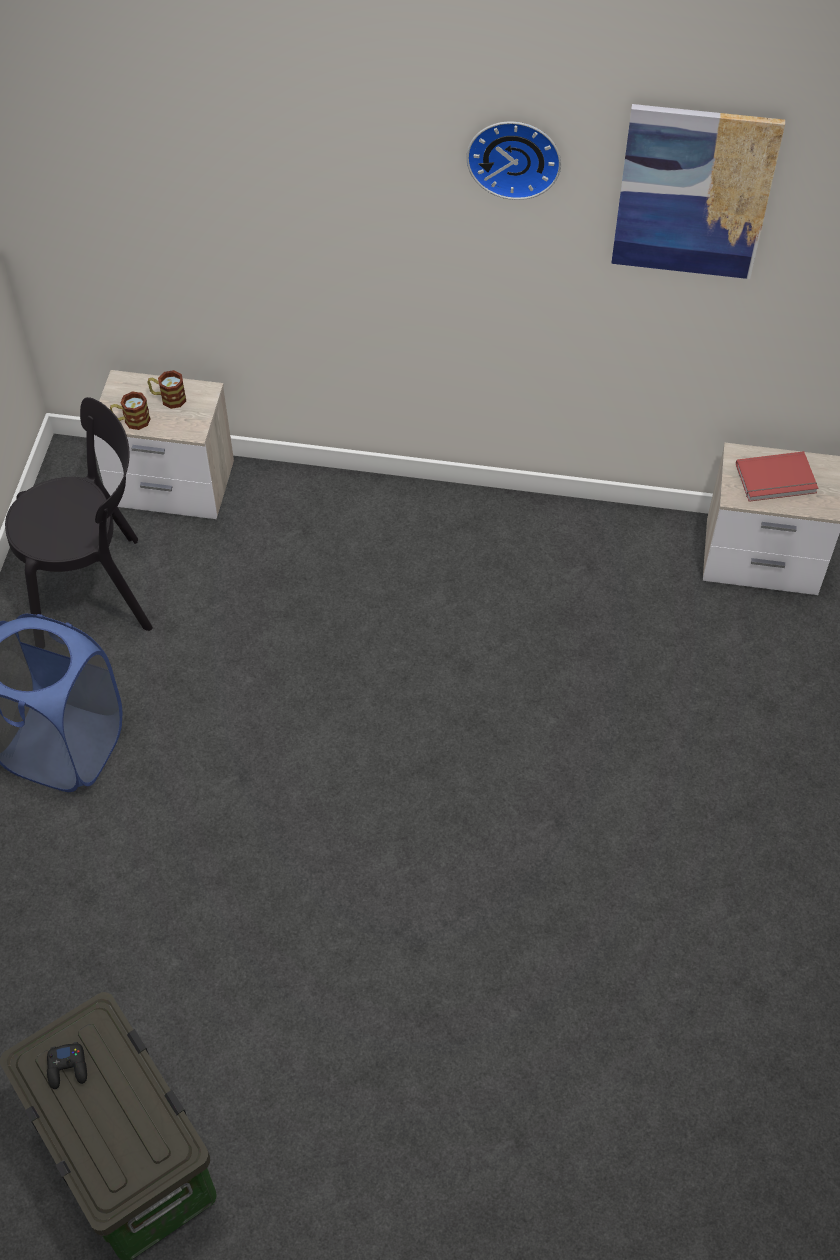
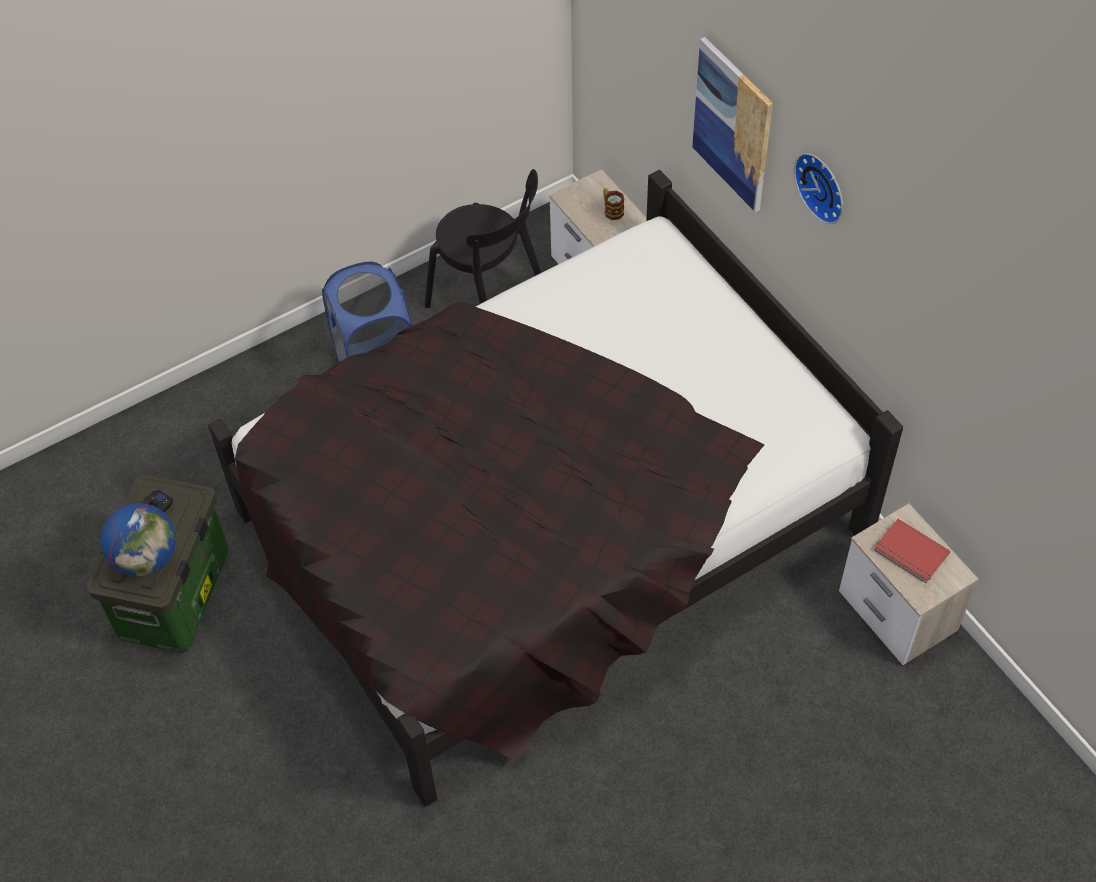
camera: 50 degrees right, 0 degrees up
mug [110,391,151,430] -> none
picture [611,104,785,279] -> picture moved to [692,37,773,212]
none -> globe [101,503,176,577]
none -> black bed [208,170,903,807]

